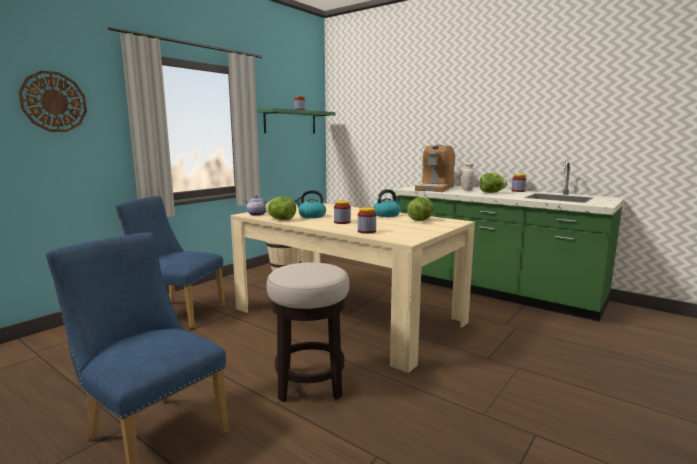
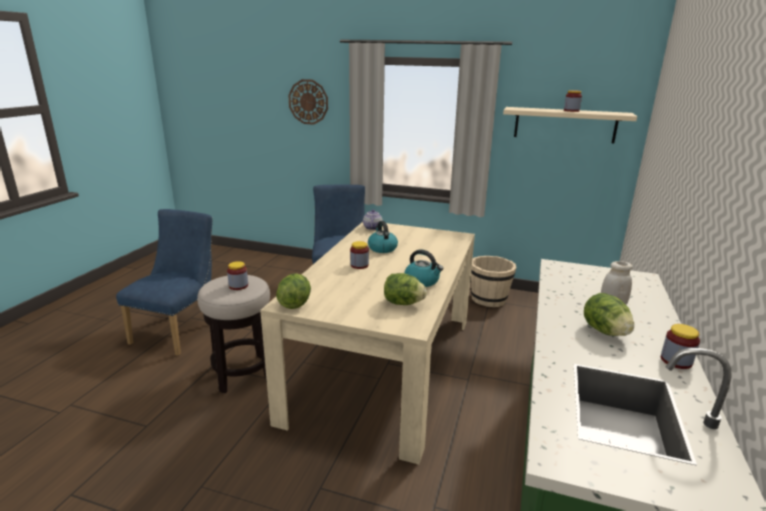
camera: 70 degrees right, 10 degrees up
green shelf [257,108,335,134] -> beige shelf [503,107,637,143]
lettuce [265,196,296,220] -> lettuce moved to [276,273,311,309]
jar [358,207,376,234] -> jar moved to [227,261,248,290]
coffee machine [415,145,455,192] -> none

